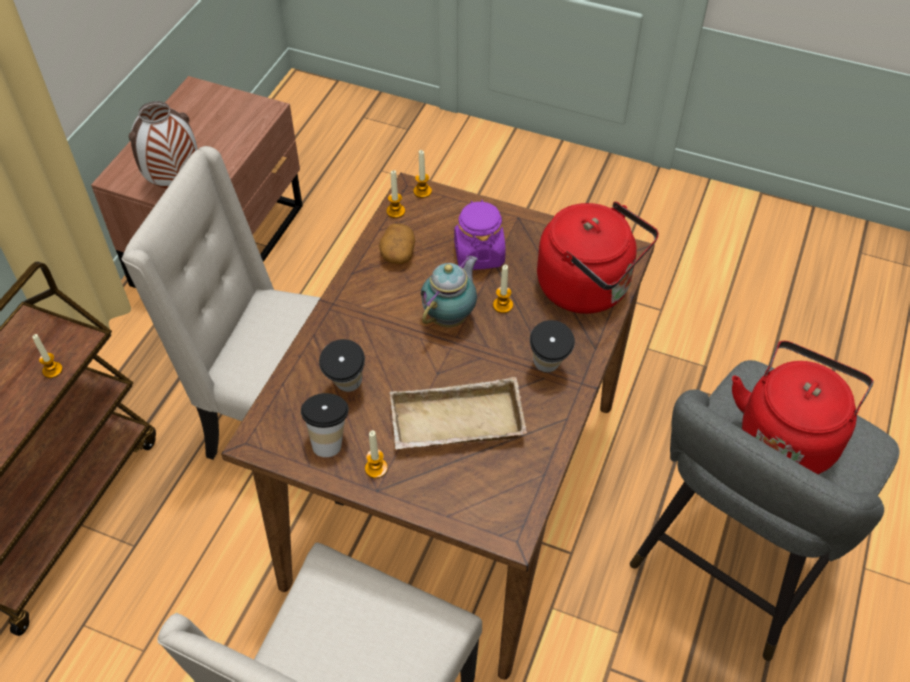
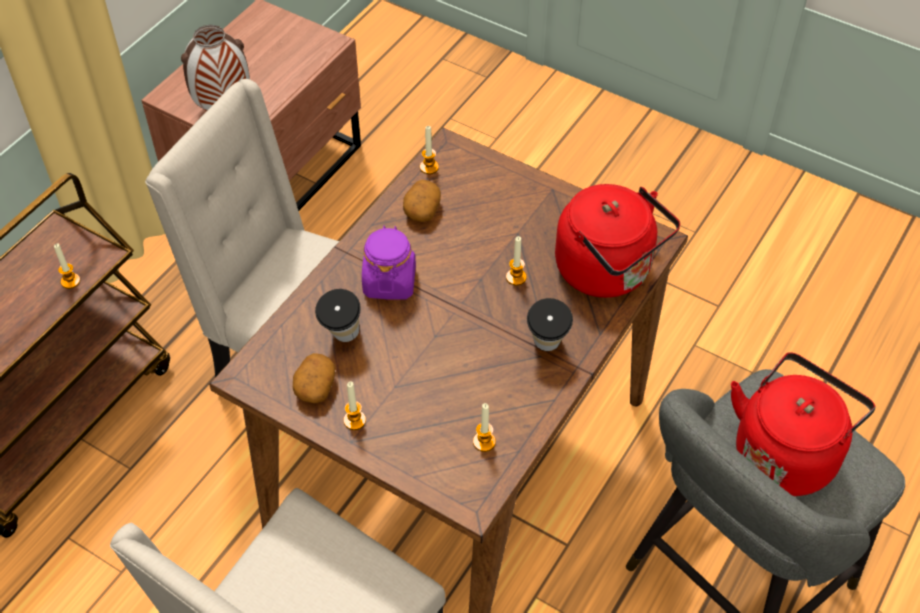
camera: 10 degrees right, 0 degrees up
cup [301,393,349,457] -> potato [293,353,335,404]
beige tray [390,377,527,450] -> none
candle [413,150,432,198] -> candle moved to [473,403,496,452]
teapot [421,255,478,327] -> none
purple jar [454,200,505,270] -> purple jar moved to [362,226,416,300]

